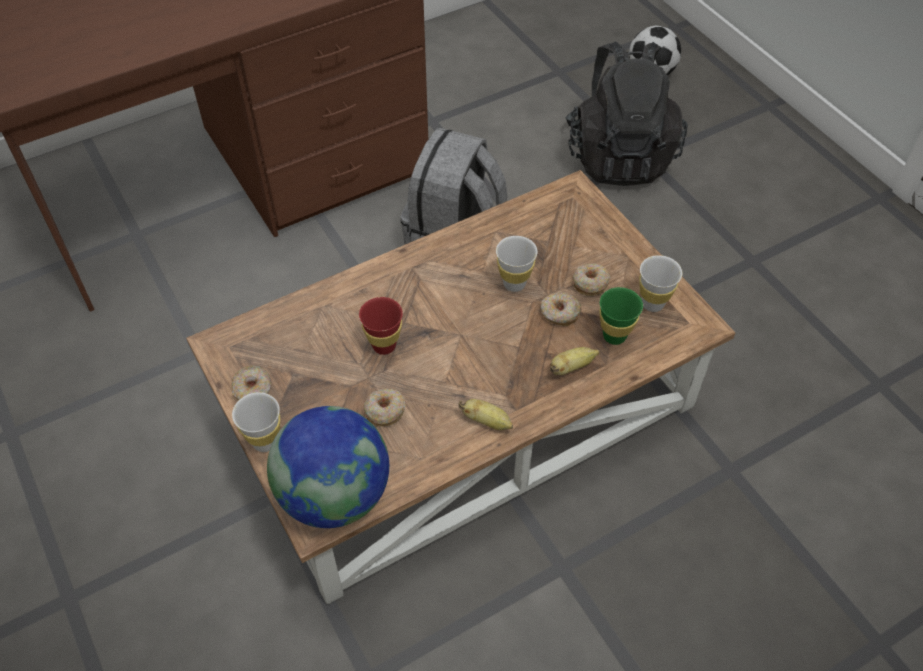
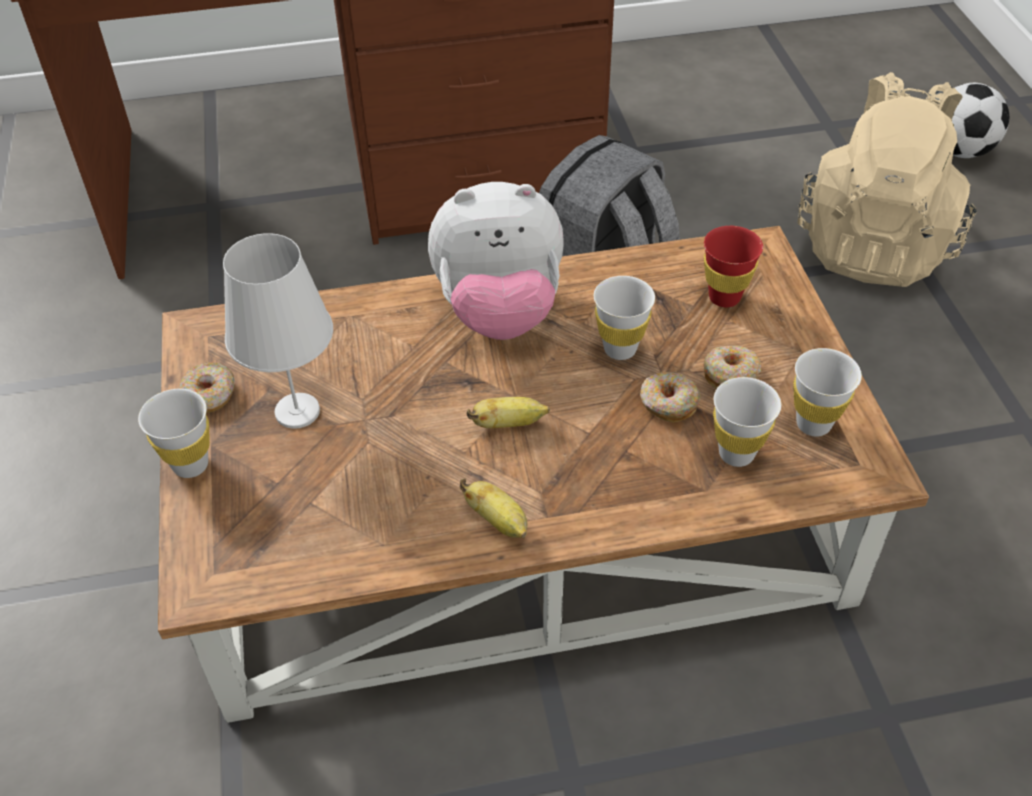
camera: 20 degrees right, 5 degrees down
globe [267,406,389,528] -> none
red cup [359,297,403,355] -> red cup moved to [704,226,763,307]
donut [364,389,406,426] -> none
banana [550,347,600,375] -> banana moved to [467,397,550,428]
black backpack [566,42,688,186] -> beige backpack [797,72,977,287]
green cup [599,287,643,345] -> white cup [713,377,781,467]
none -> white table lamp [223,233,333,429]
none -> plush toy [428,182,564,340]

